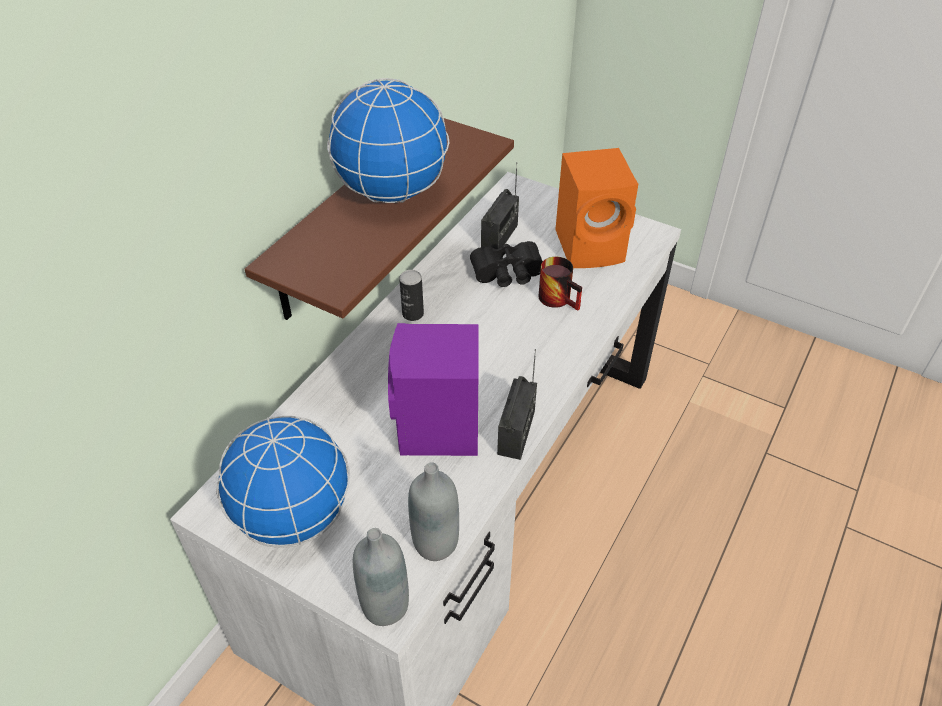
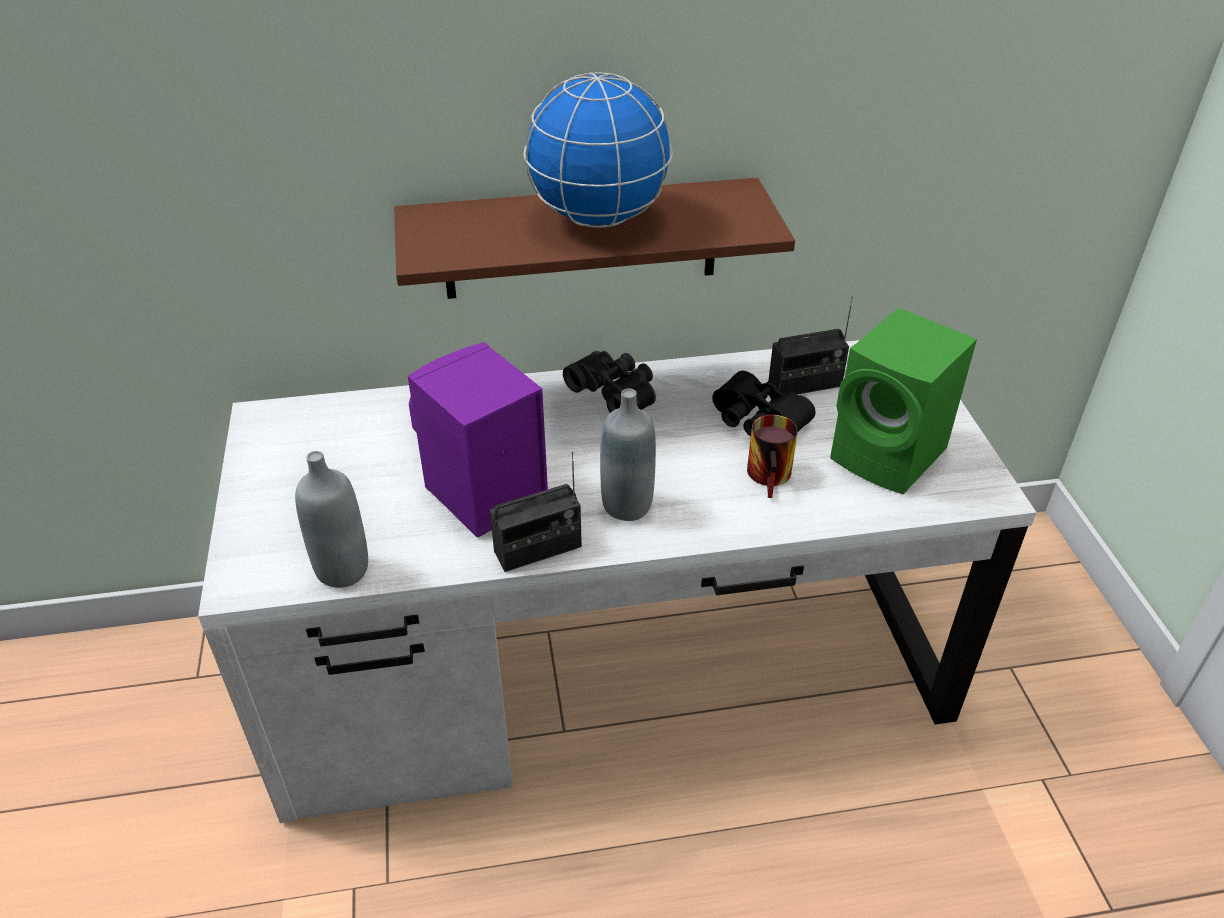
camera: 50 degrees right, 5 degrees down
globe [216,416,350,548] -> none
grey bottle [353,528,409,626] -> grey bottle moved to [600,388,656,521]
can [399,270,424,321] -> black binoculars [563,351,656,413]
orange speaker [555,148,638,268] -> green speaker [830,307,977,495]

